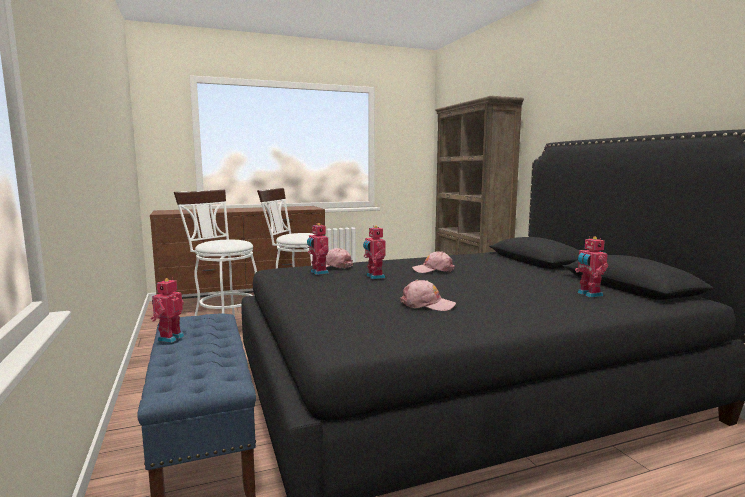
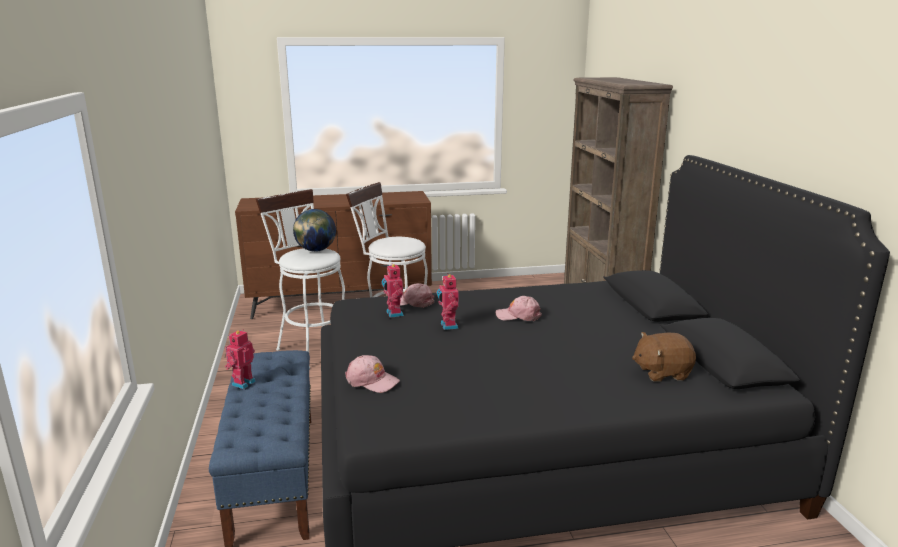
camera: 10 degrees right, 10 degrees up
pink cap [400,280,456,311] -> pink cap moved to [345,355,400,393]
toy robot [575,236,608,297] -> brown plush toy [632,332,696,382]
none -> globe [293,209,336,252]

